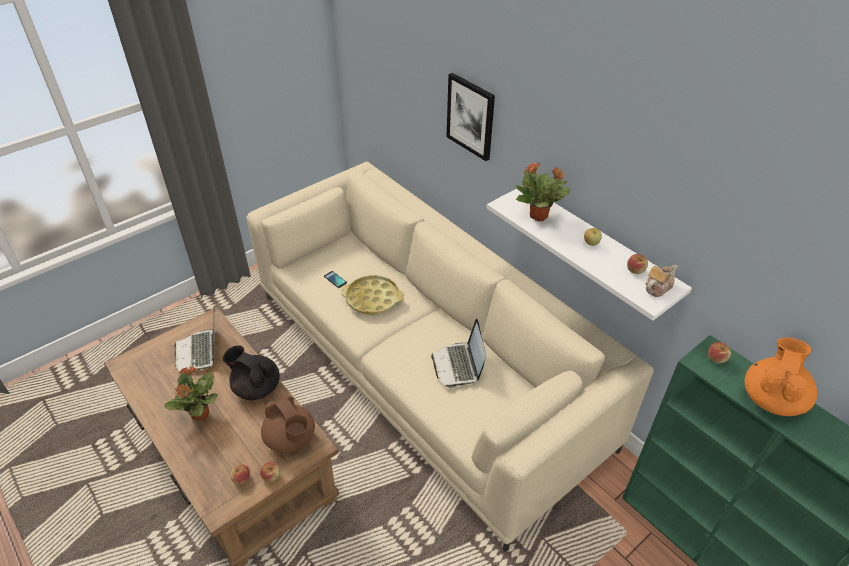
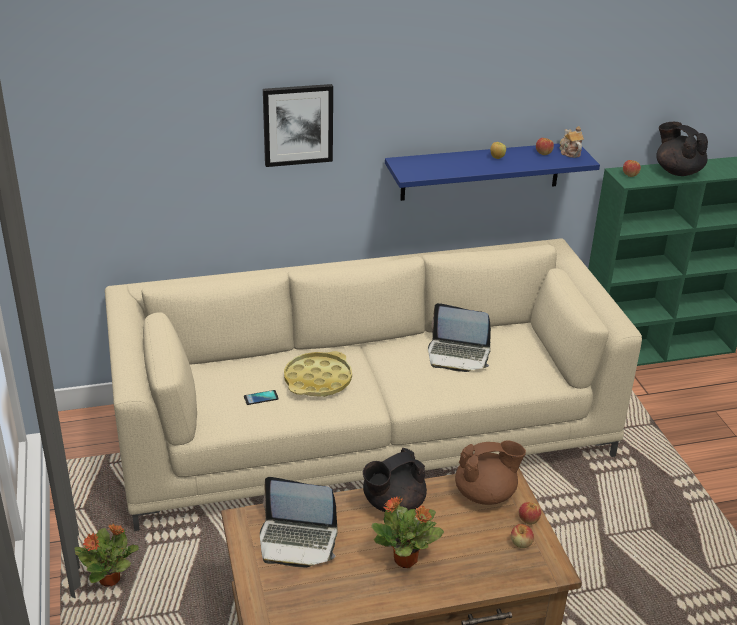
camera: 65 degrees left, 10 degrees down
white shelf [487,185,692,321] -> blue shelf [385,143,600,201]
potted plant [516,162,571,221] -> potted plant moved to [74,524,139,586]
orange teapot [744,337,817,416] -> black teapot [656,122,708,176]

